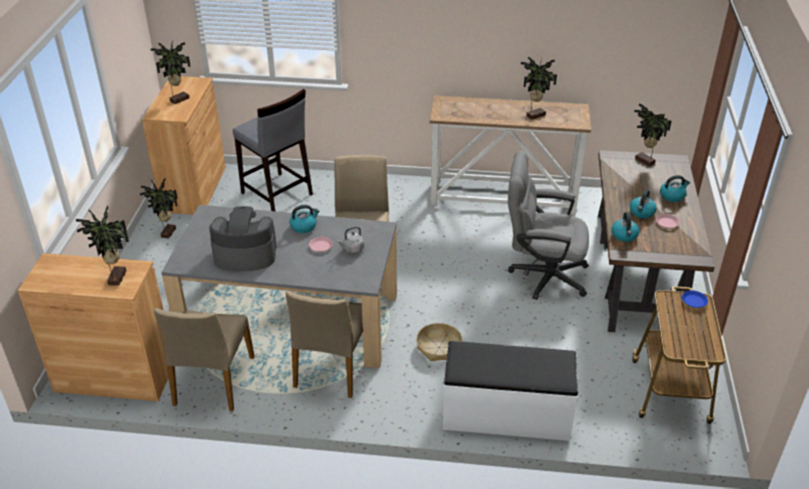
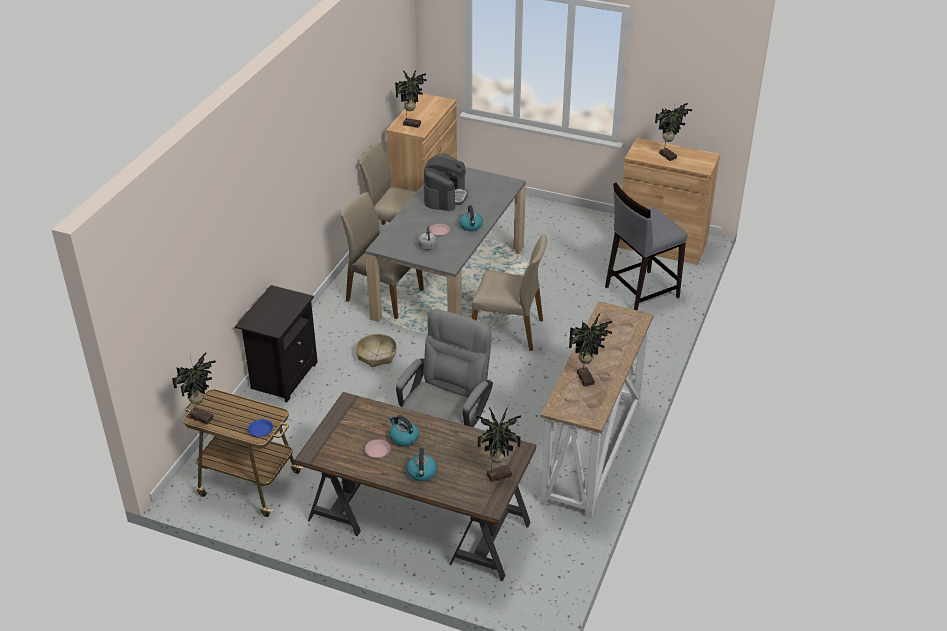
camera: 105 degrees right, 0 degrees up
potted plant [140,179,178,238] -> potted plant moved to [172,352,216,424]
white bench [443,341,578,441] -> black nightstand [235,285,318,403]
kettle [612,212,639,242] -> none

